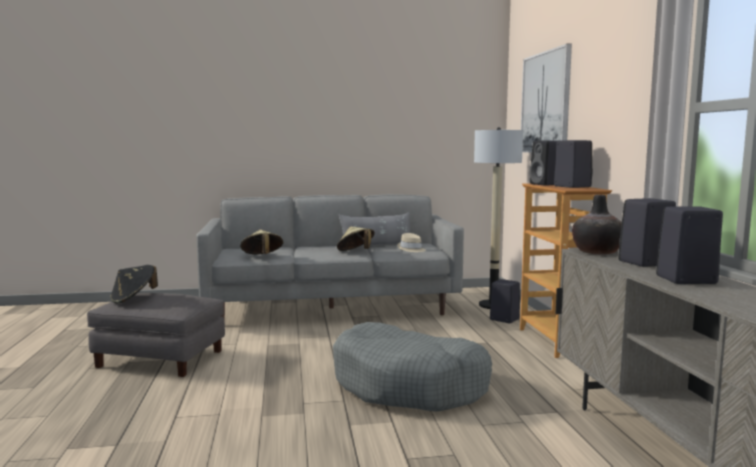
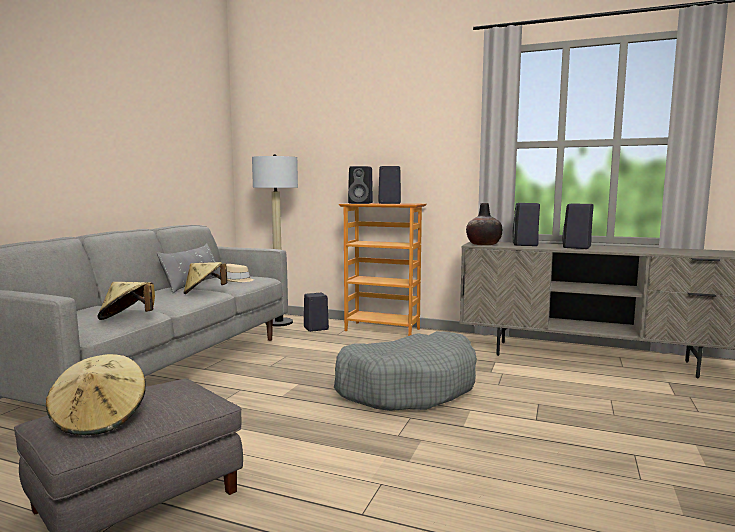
camera: 60 degrees left, 0 degrees up
black hat [110,265,158,304] -> beige hat [46,354,146,435]
picture [521,44,572,153] -> none

